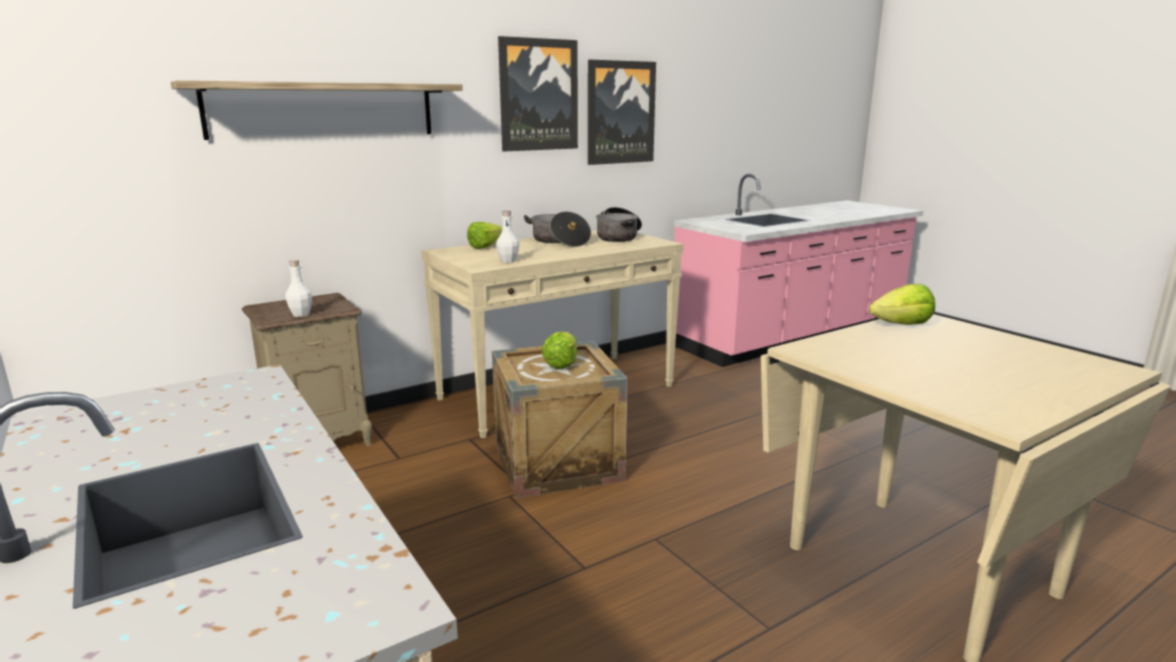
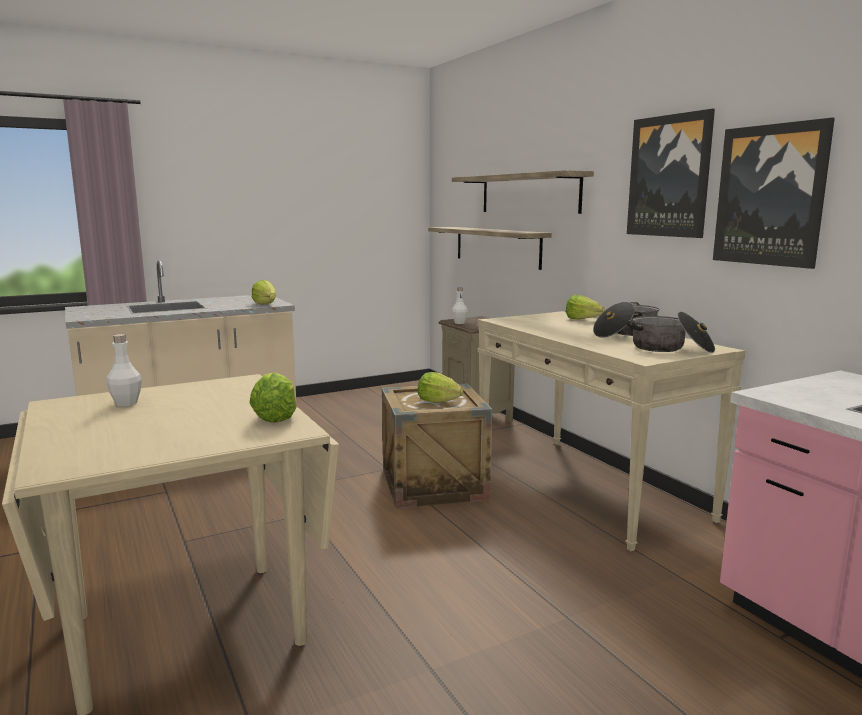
camera: 95 degrees right, 5 degrees down
white bottle [496,210,519,263] -> white bottle moved to [106,334,142,406]
none -> lettuce [252,280,276,305]
none -> shelf [428,227,552,270]

